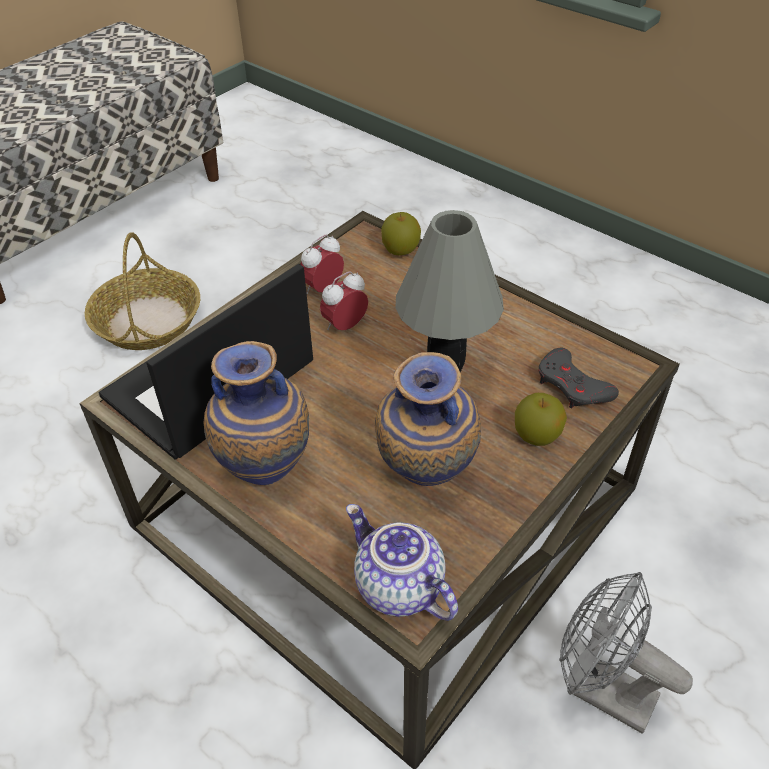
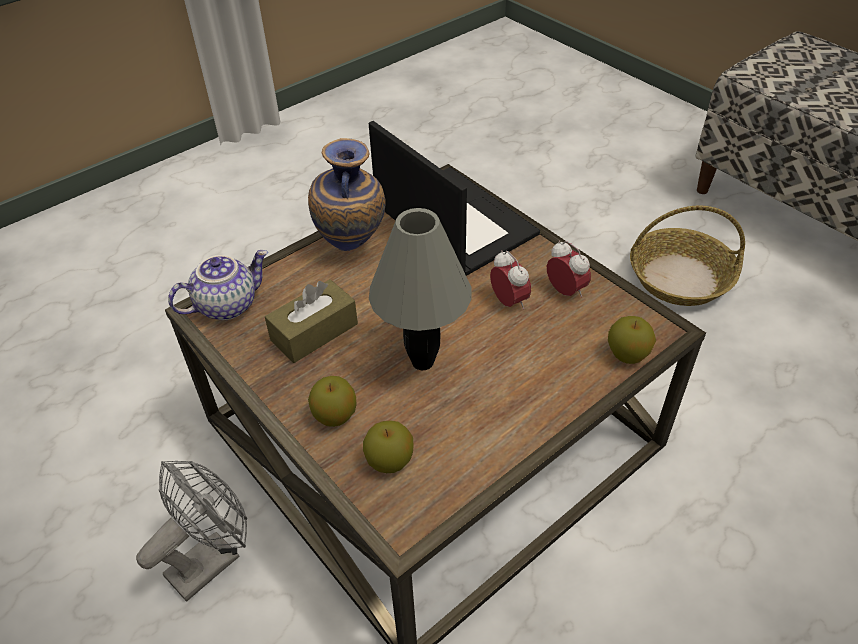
camera: 100 degrees right, 0 degrees up
vase [375,352,481,486] -> brown tissue box [265,279,358,363]
grey game controller [539,348,619,409] -> apple [363,420,414,473]

